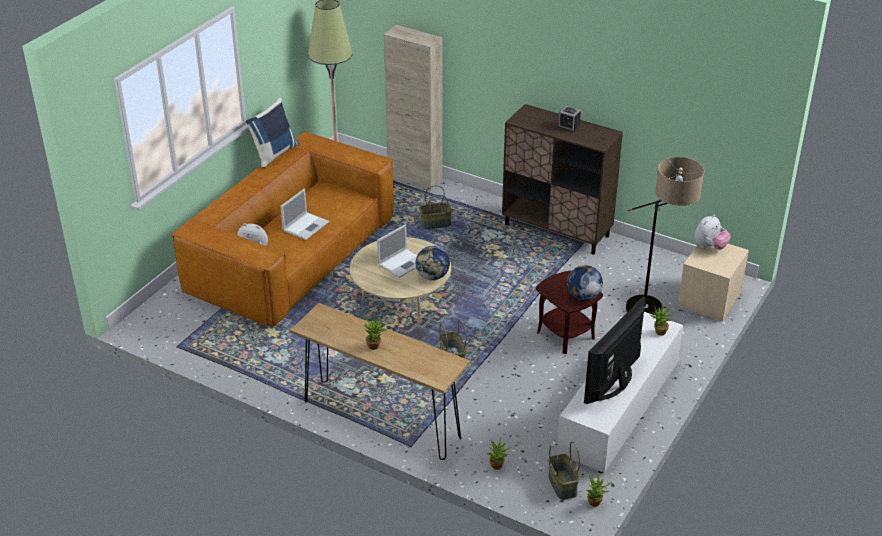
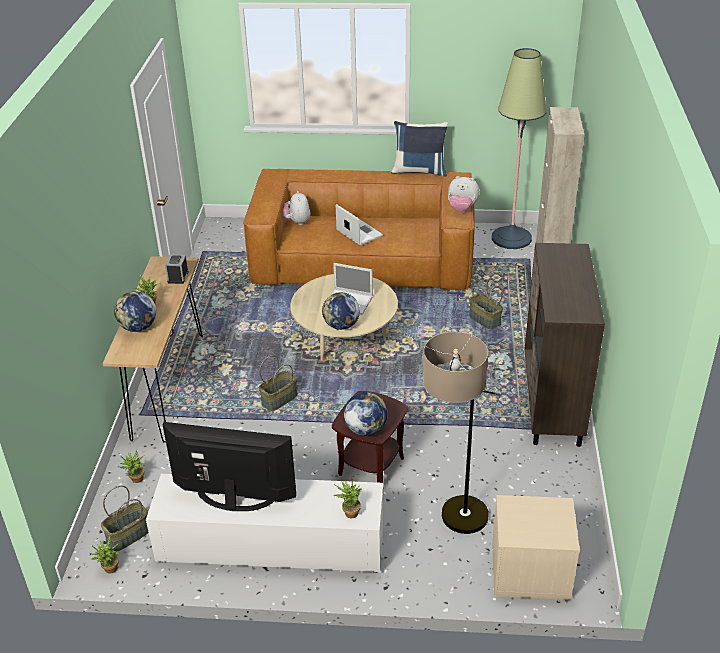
camera: 65 degrees right, 0 degrees up
laptop [280,189,329,240] -> laptop turned 135 degrees counterclockwise [335,204,383,246]
alarm clock [557,106,581,132] -> alarm clock moved to [165,254,189,284]
plush toy [694,215,730,250] -> plush toy moved to [448,176,480,212]
none -> globe [114,291,156,332]

